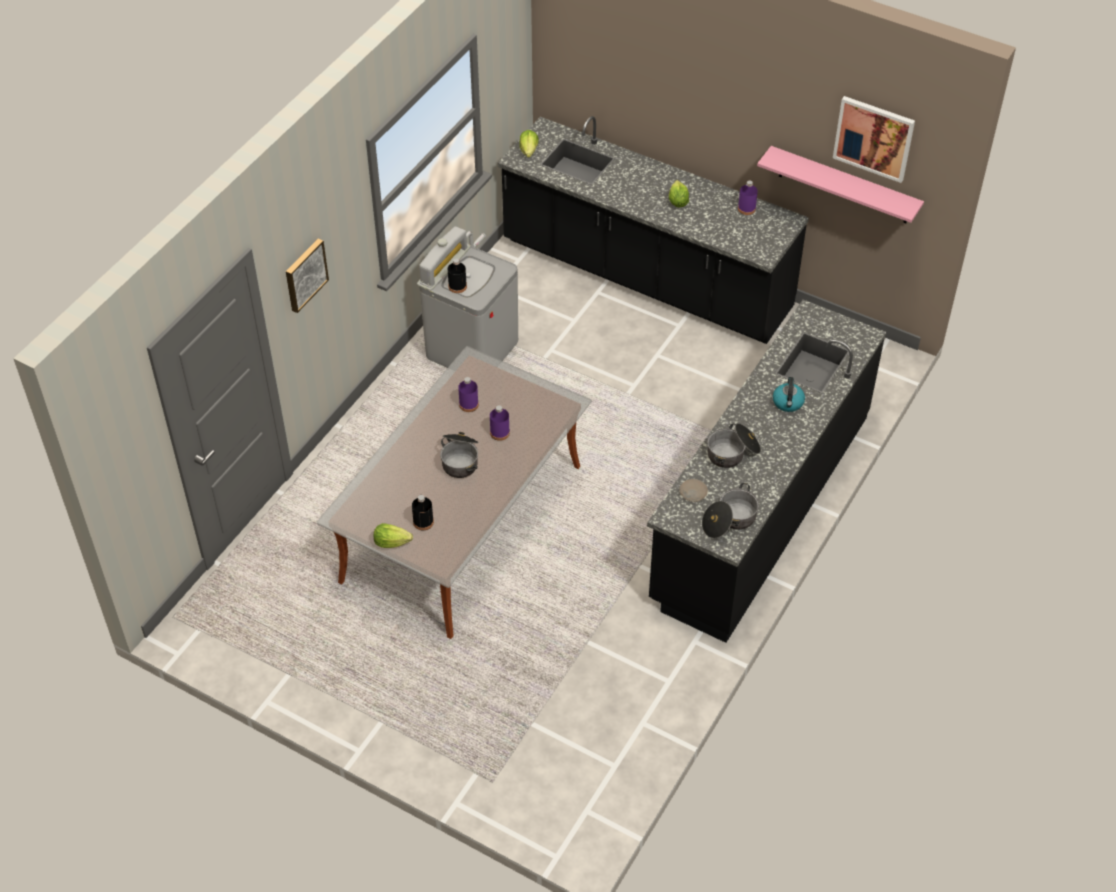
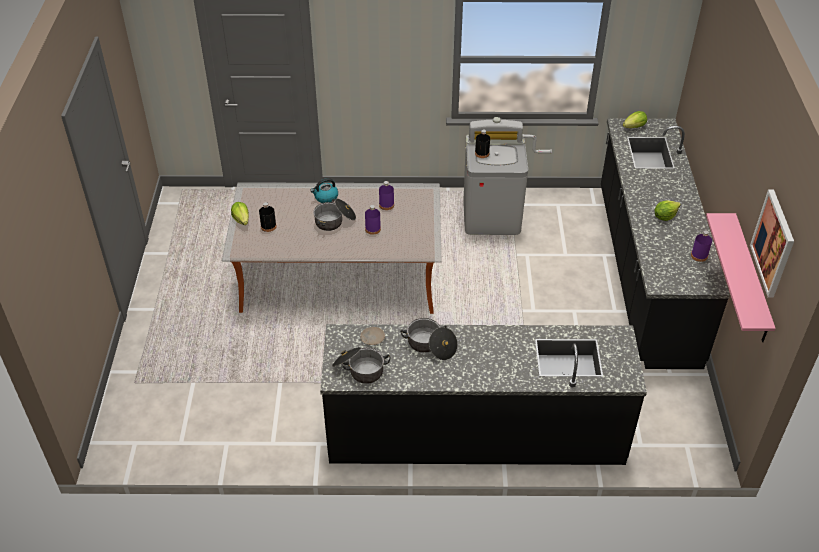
camera: 60 degrees right, 5 degrees down
picture [286,239,329,313] -> none
kettle [773,377,805,412] -> kettle moved to [310,178,338,203]

